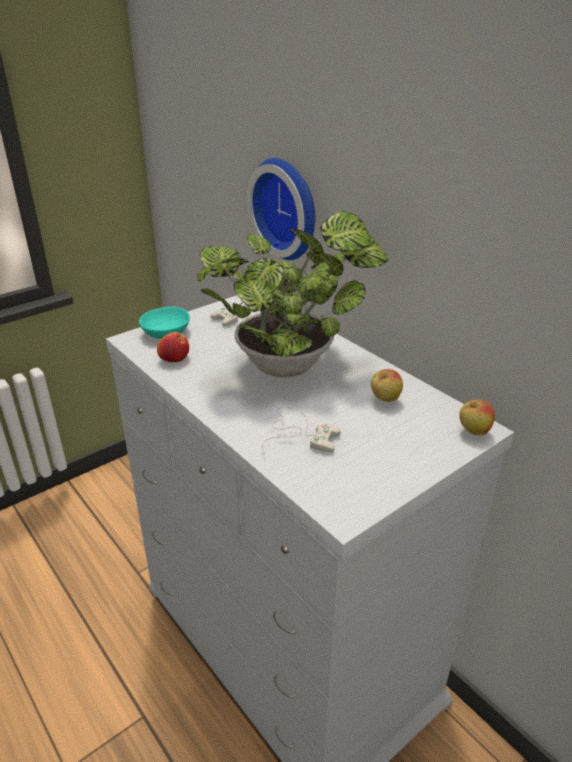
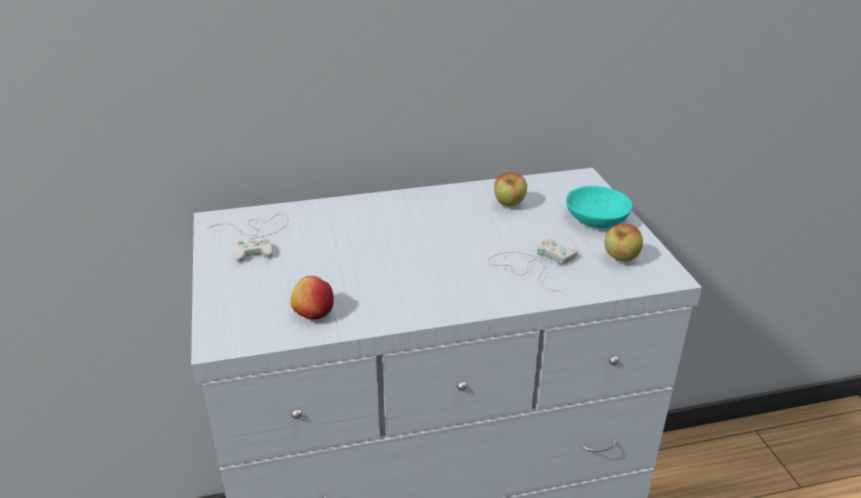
camera: 65 degrees left, 0 degrees up
turquoise bowl [139,307,190,339] -> turquoise bowl moved to [566,186,633,228]
potted plant [197,211,388,377] -> none
wall clock [247,158,315,260] -> none
apple [459,400,495,435] -> apple moved to [604,224,643,262]

